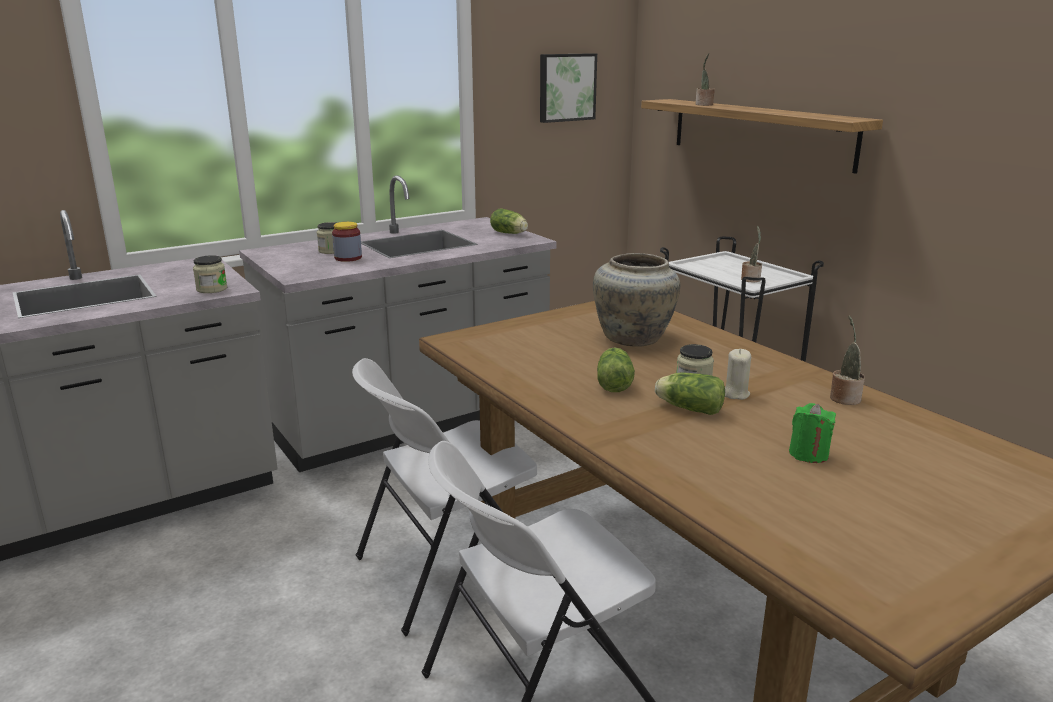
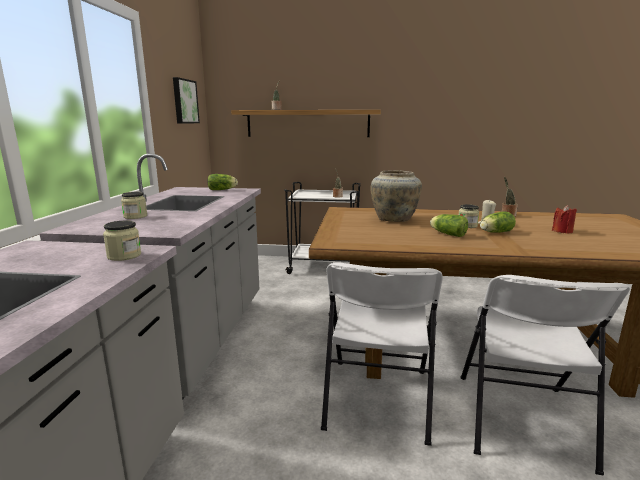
camera: 50 degrees left, 5 degrees down
jar [332,222,362,262] -> none
green candle [789,403,836,463] -> red candle [552,205,577,234]

